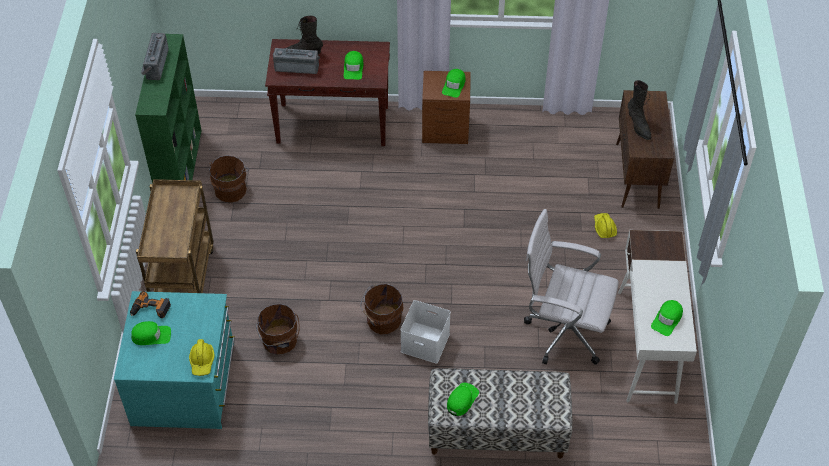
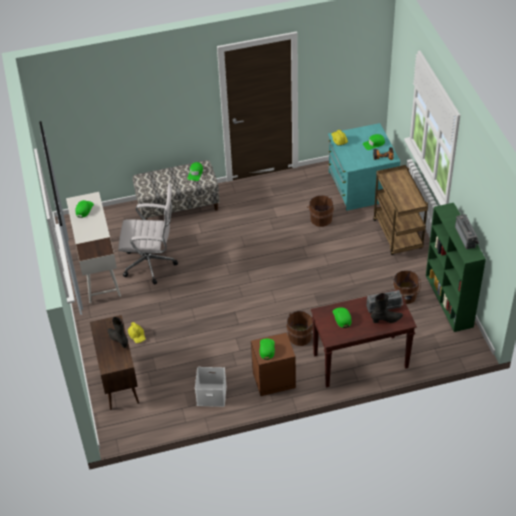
camera: 165 degrees right, 5 degrees down
brown bucket [360,284,403,334] -> brown bucket moved to [286,311,313,346]
white storage box [401,300,451,364] -> white storage box moved to [195,367,227,407]

